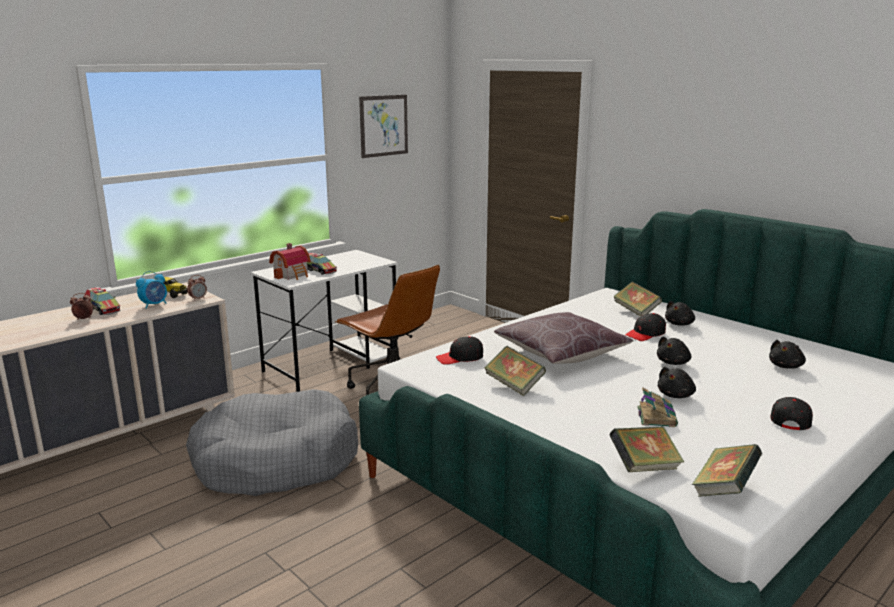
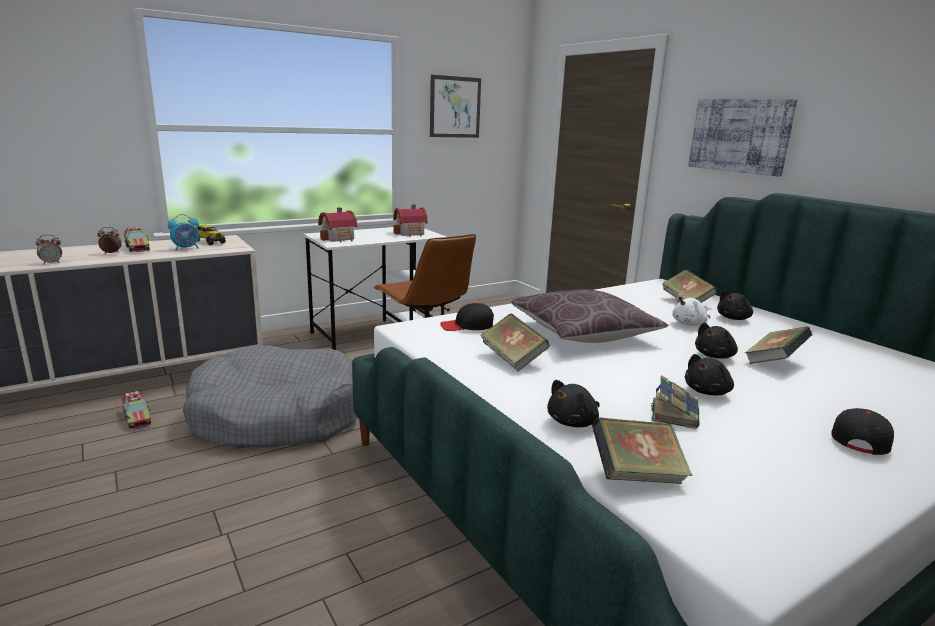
camera: 10 degrees right, 0 degrees up
alarm clock [187,275,207,301] -> alarm clock moved to [36,235,62,264]
toy truck [307,253,337,275] -> toy truck moved to [122,391,151,429]
black cap [625,313,666,341] -> white plush toy [672,294,711,326]
book [692,444,762,497] -> book moved to [745,327,812,364]
black plush toy [769,340,806,369] -> black plush toy moved to [547,380,600,427]
none -> toy house [393,204,428,237]
none -> picture [688,99,797,177]

